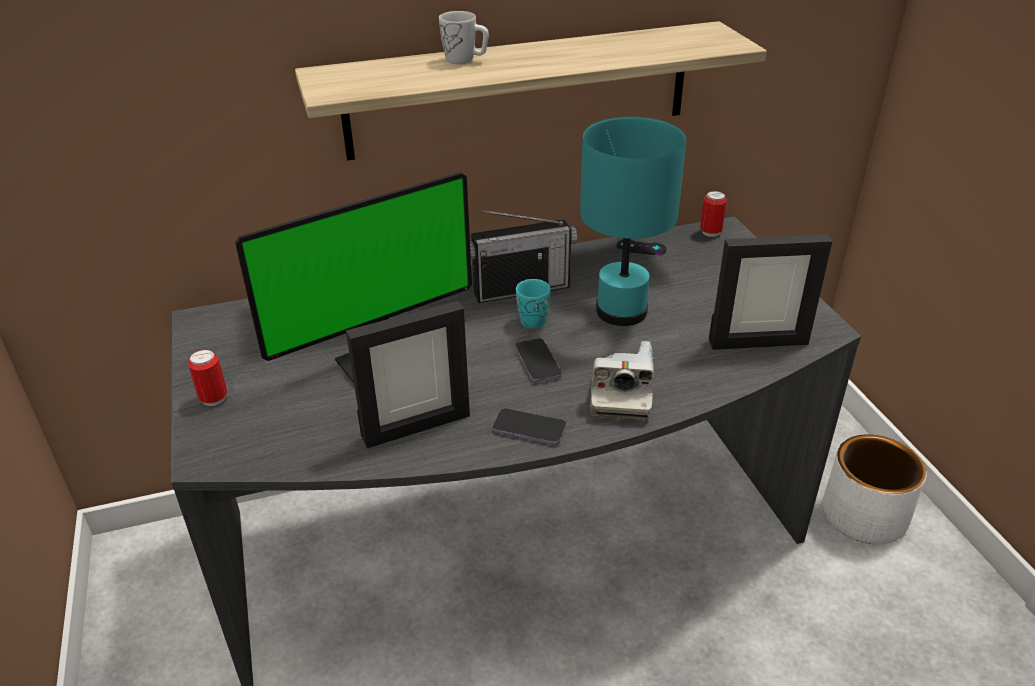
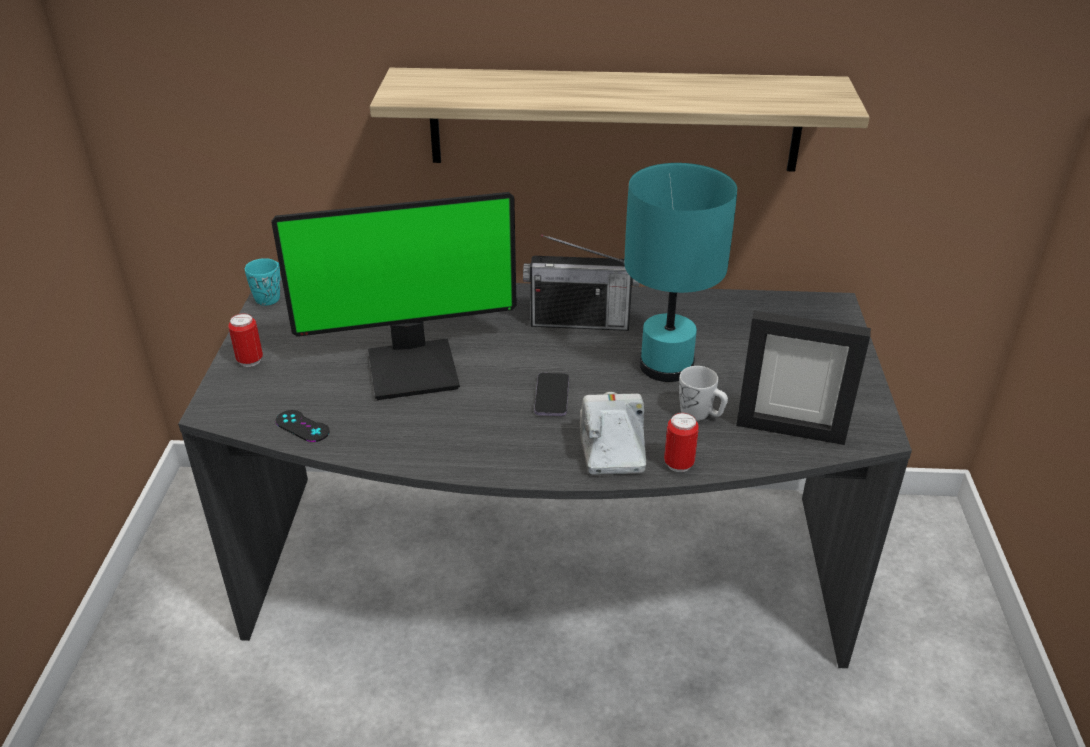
camera: 20 degrees right, 0 degrees up
picture frame [346,301,470,448] -> none
white mug [439,11,489,64] -> white mug moved to [679,366,728,421]
phone [492,408,567,445] -> none
turquoise mug [516,279,550,329] -> turquoise mug moved to [245,258,280,306]
camera [590,341,654,421] -> camera turned 150 degrees clockwise [580,392,646,475]
black game controller [617,240,667,255] -> black game controller moved to [275,410,330,442]
can [700,191,727,237] -> can moved to [664,413,699,472]
white planter [823,434,927,544] -> none

